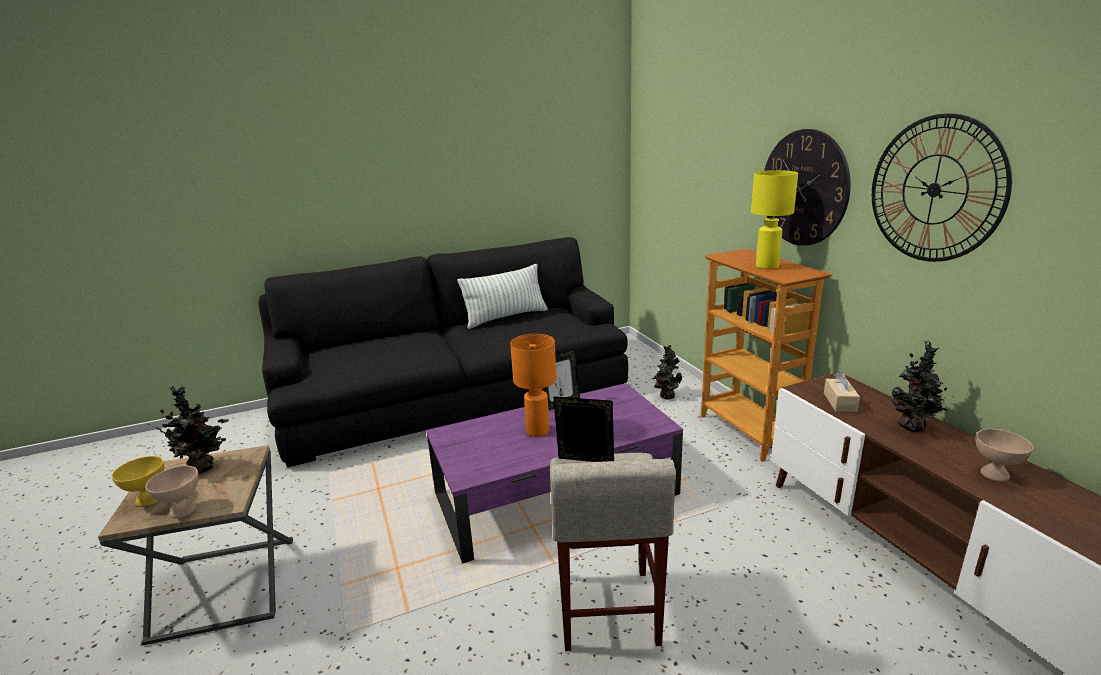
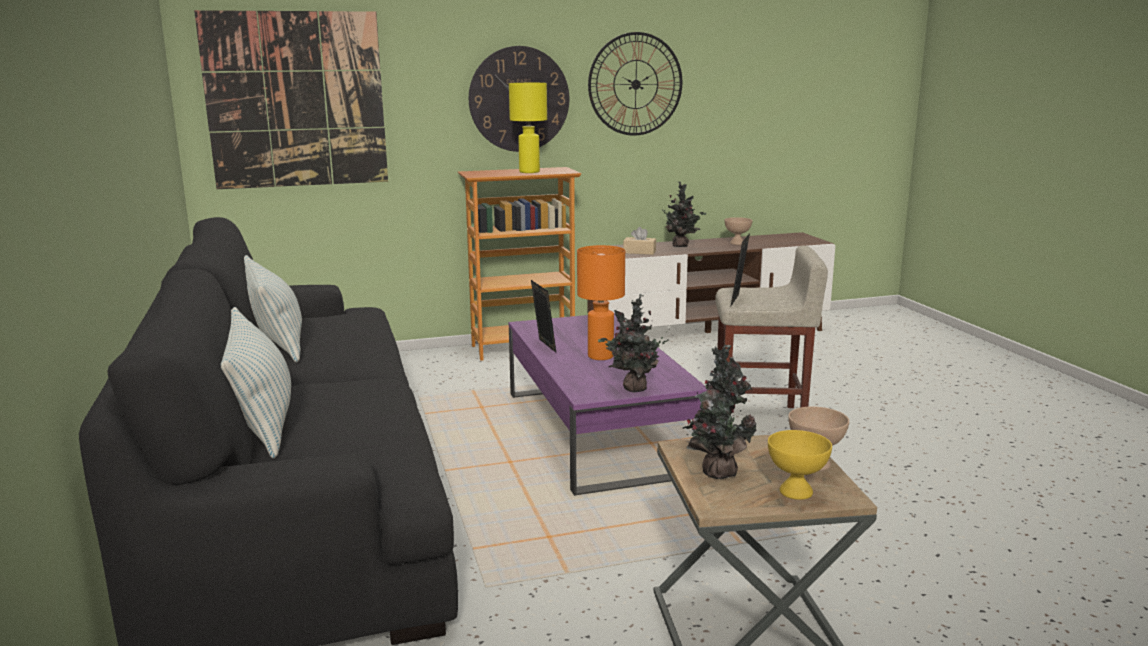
camera: 85 degrees left, 5 degrees down
potted plant [652,345,682,400] -> potted plant moved to [598,294,670,392]
none -> picture [194,10,388,189]
none -> pillow [221,307,291,459]

